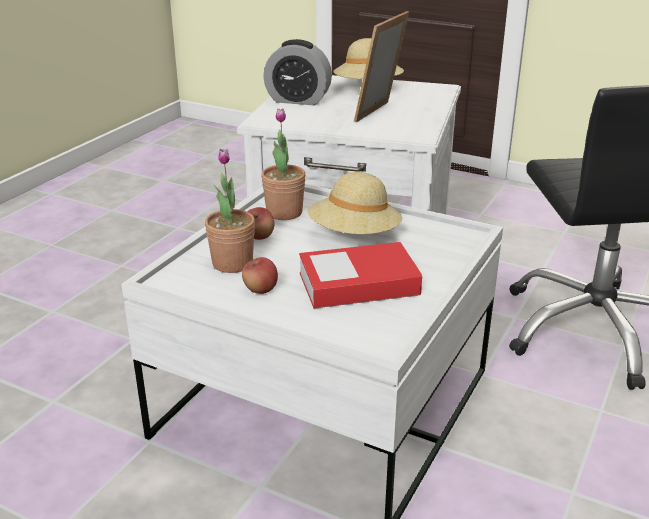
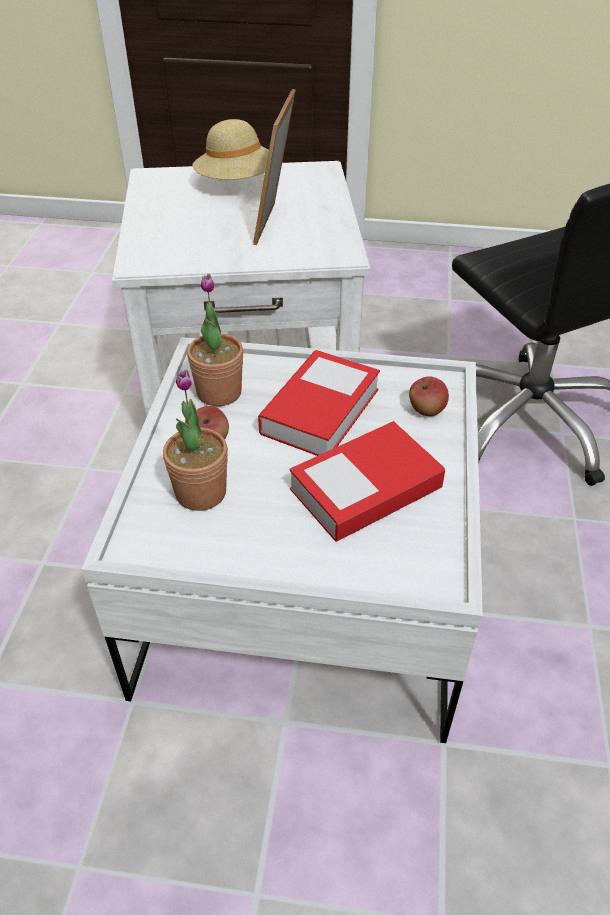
camera: 20 degrees left, 15 degrees up
apple [242,257,278,294] -> apple moved to [409,376,449,416]
alarm clock [263,39,332,105] -> none
beige hat [308,172,402,234] -> book [258,350,380,456]

